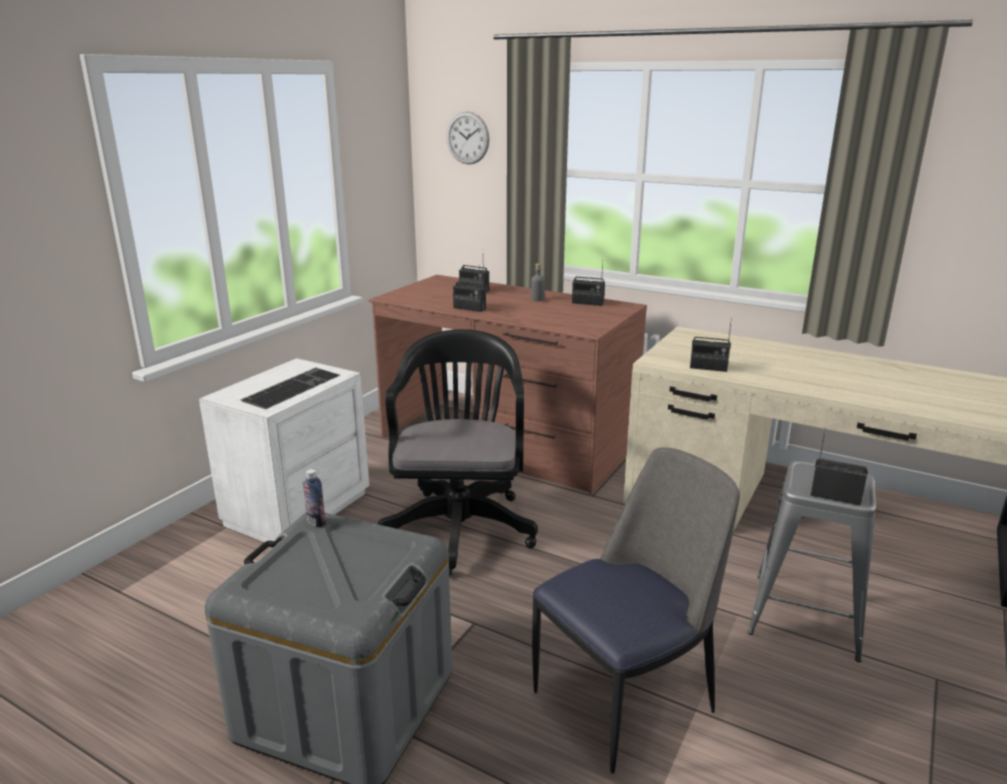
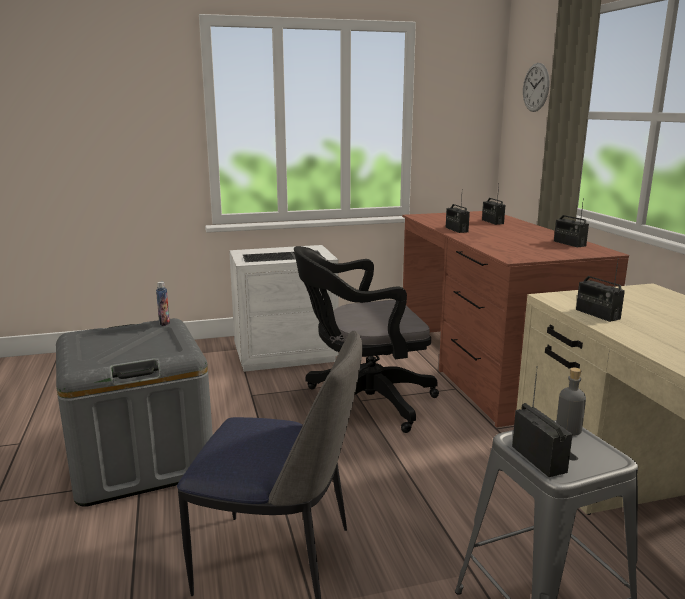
camera: 45 degrees right, 5 degrees down
black office chair [378,329,538,576] -> black office chair turned 150 degrees counterclockwise [294,246,439,433]
grey bottle [531,263,545,301] -> grey bottle moved to [556,367,586,436]

